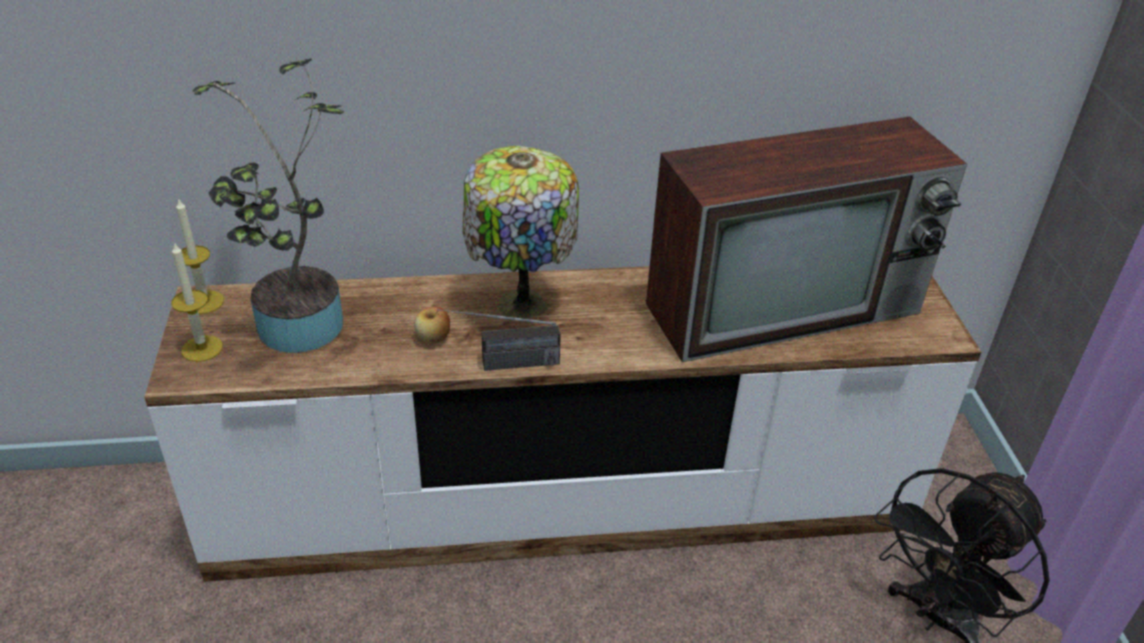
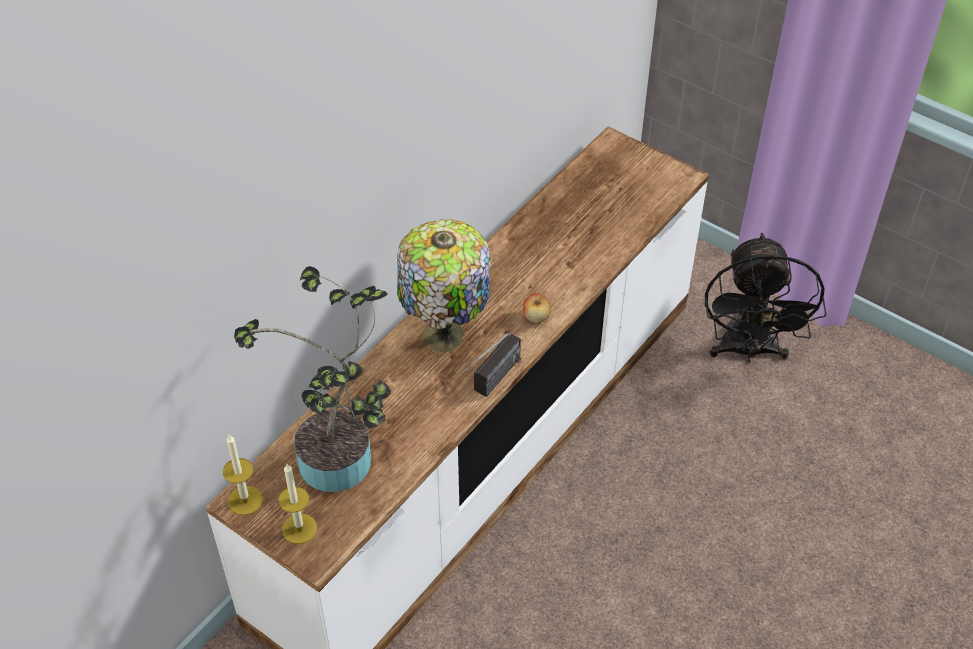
camera: 45 degrees left, 10 degrees up
apple [414,307,450,344] -> apple moved to [523,293,551,323]
television [646,117,967,362] -> none

